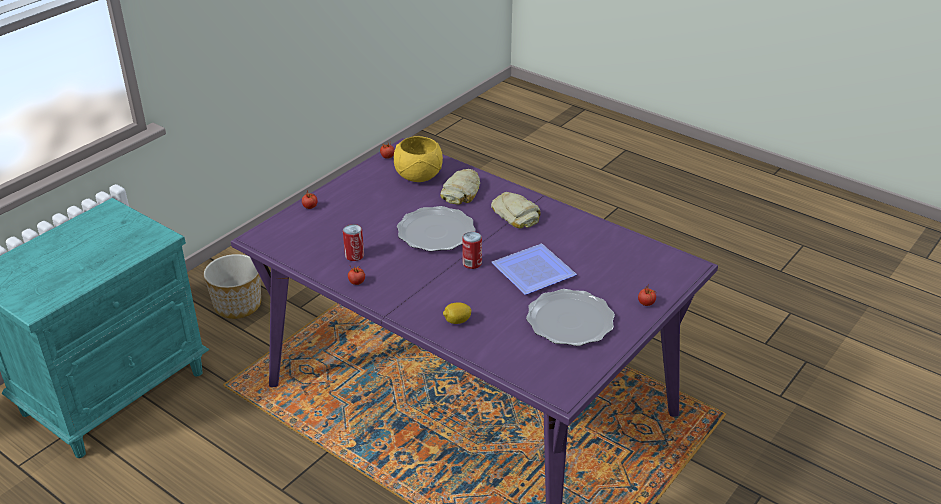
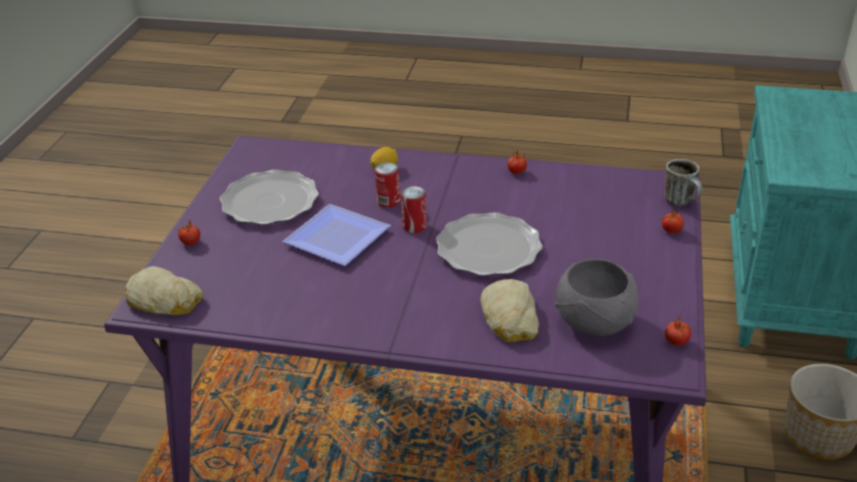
camera: 155 degrees right, 0 degrees up
can [343,224,364,261] -> can moved to [375,162,400,208]
yellow bowl [394,136,443,182] -> grey bowl [555,258,639,336]
bread [491,192,541,229] -> bread moved to [125,266,203,315]
none -> mug [664,159,702,206]

